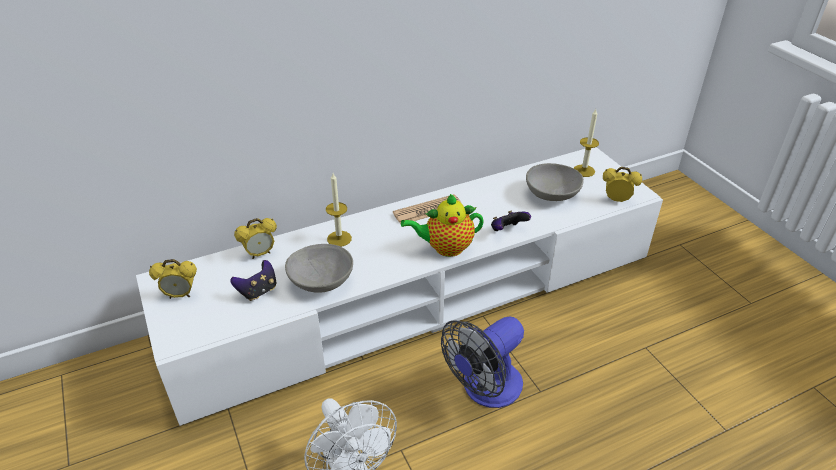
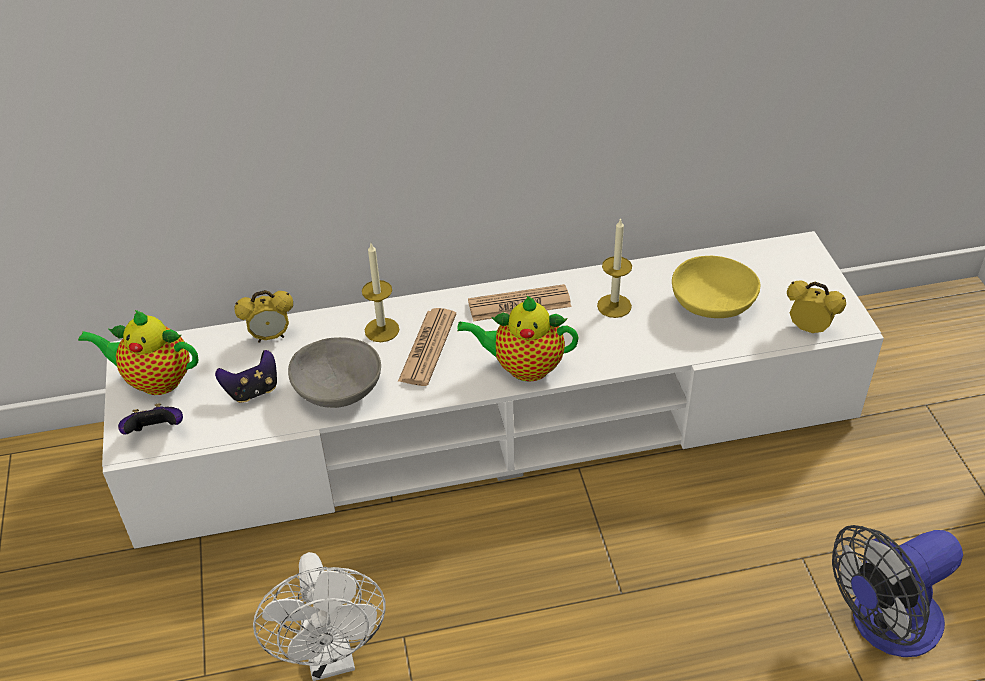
camera: 15 degrees right, 5 degrees up
alarm clock [149,259,197,299] -> teapot [78,310,198,395]
fan [441,317,524,408] -> fan moved to [832,525,963,657]
game controller [491,210,531,231] -> game controller moved to [118,403,183,435]
grey bowl [526,163,584,201] -> yellow bowl [672,256,760,318]
candle [574,109,599,177] -> candle moved to [597,218,632,318]
none -> newspaper [398,308,456,386]

